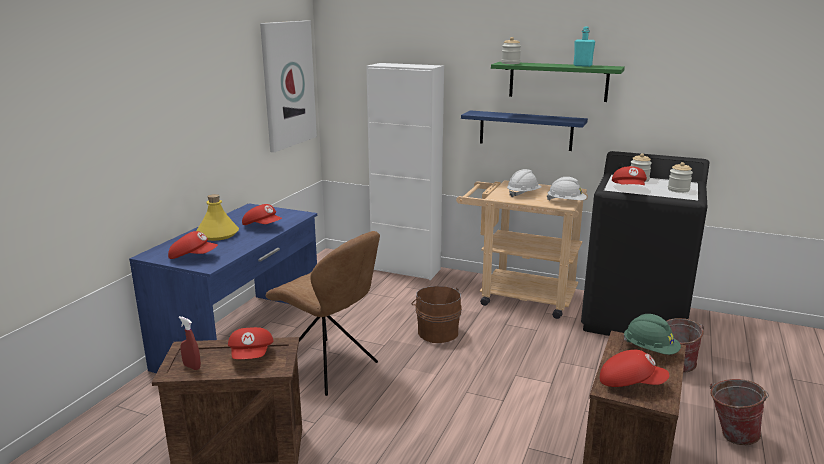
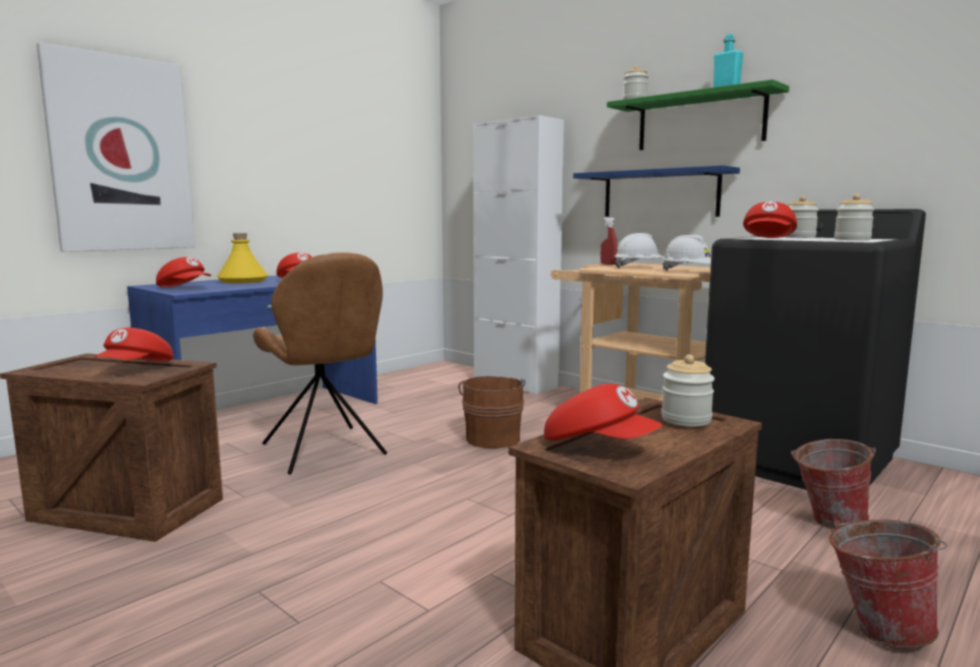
camera: 20 degrees right, 10 degrees down
red spray bottle [179,316,201,370] -> red spray bottle moved to [600,217,617,265]
picture [260,20,317,152] -> picture moved to [37,42,195,252]
green hard hat [624,314,681,355] -> jar [661,354,715,427]

